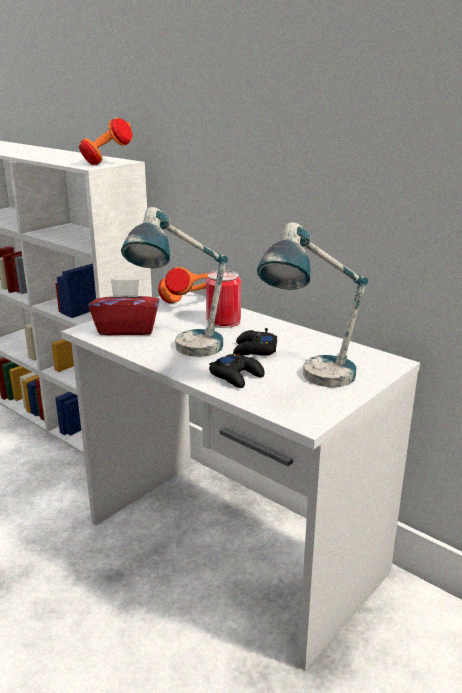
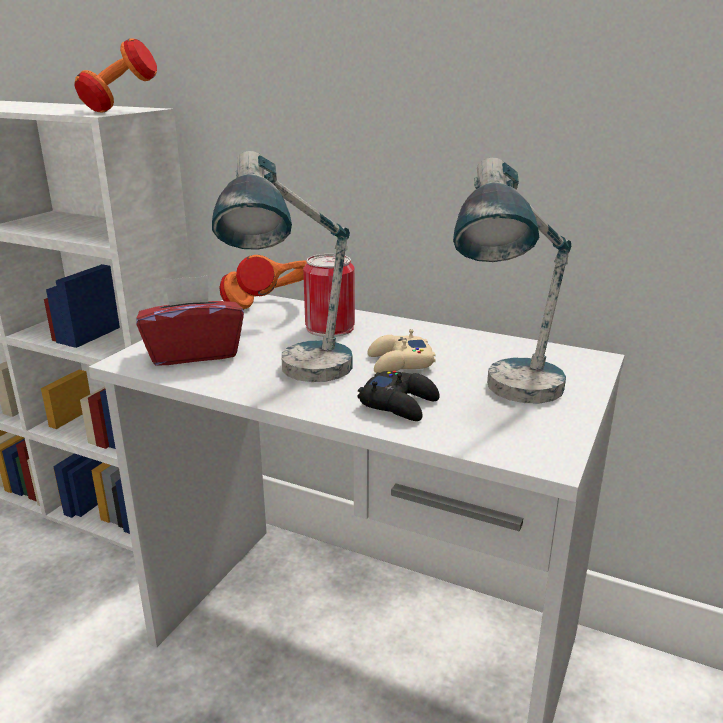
camera: 15 degrees left, 0 degrees up
black game controller [233,328,277,356] -> beige game controller [367,329,436,373]

